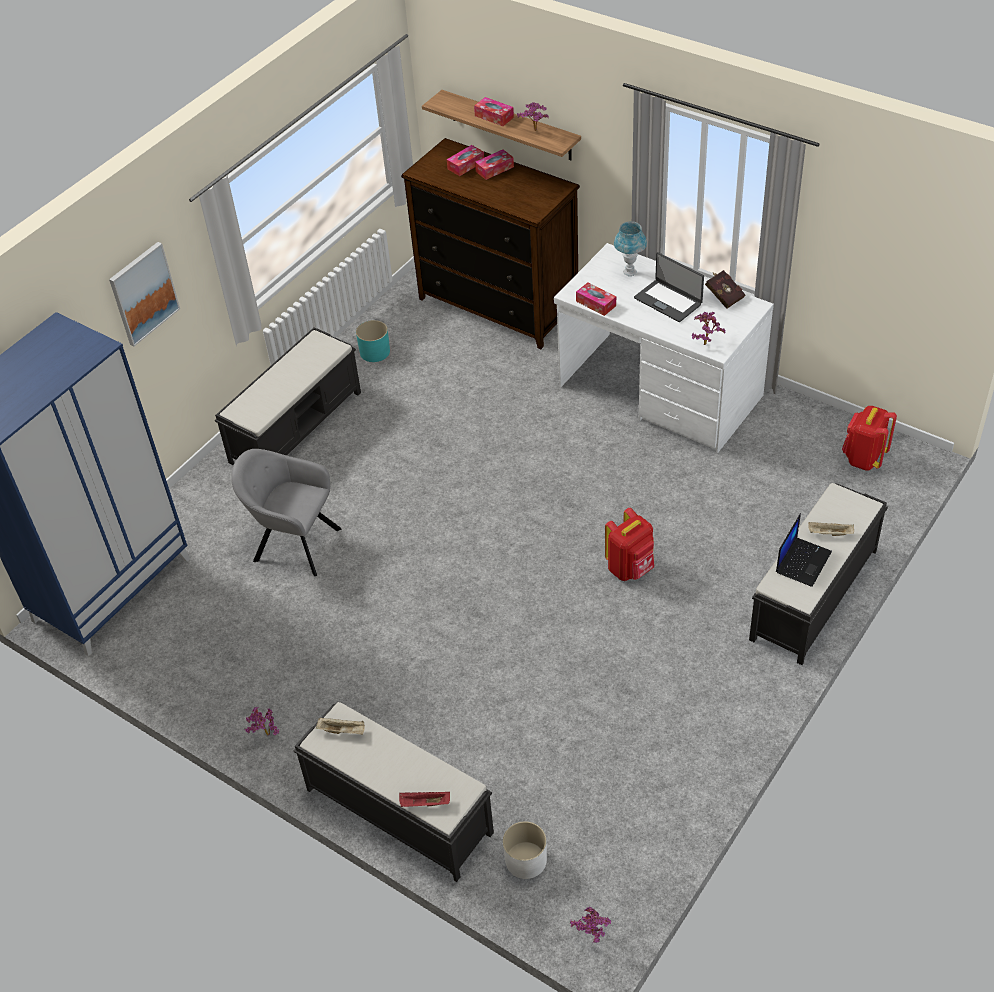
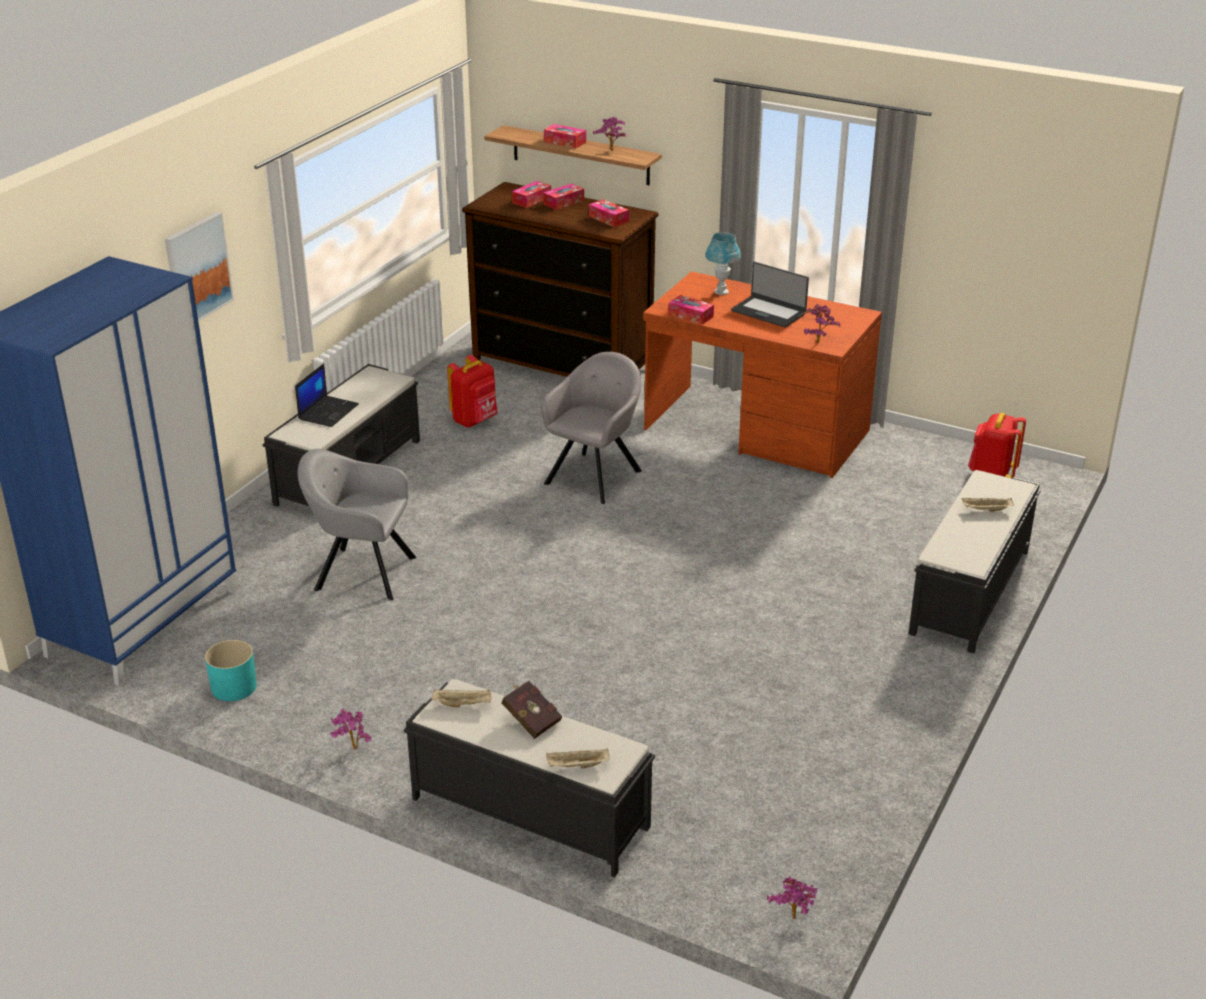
camera: 10 degrees left, 15 degrees down
turquoise planter [356,320,390,362] -> turquoise planter moved to [205,640,257,701]
red tray [399,792,450,807] -> beige tray [546,749,610,768]
white planter [503,821,547,879] -> none
white desk [554,243,774,453] -> brown desk [643,272,882,478]
red backpack [605,508,654,581] -> red backpack moved to [447,355,498,427]
red book [705,270,746,309] -> red book moved to [501,681,562,739]
laptop [776,513,832,587] -> laptop moved to [295,363,359,427]
none -> grey armchair [541,352,642,504]
none -> tissue box [589,199,629,227]

